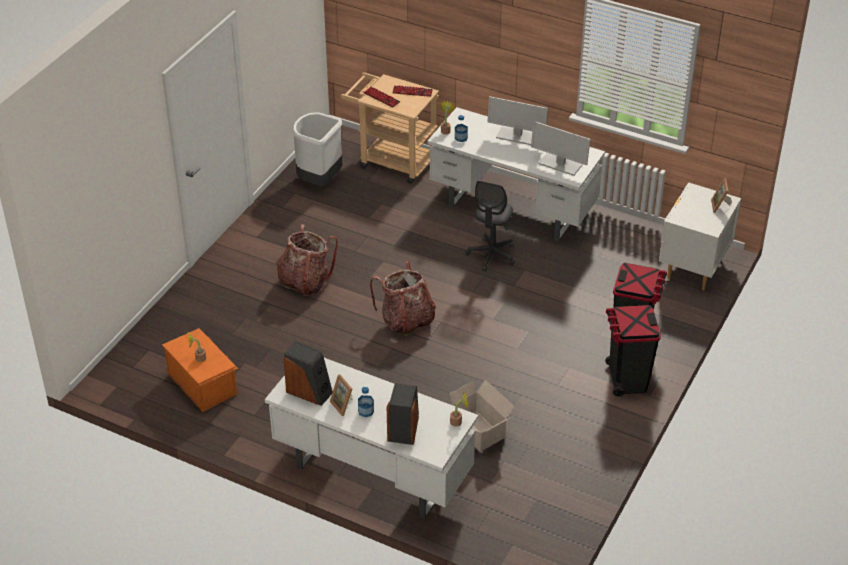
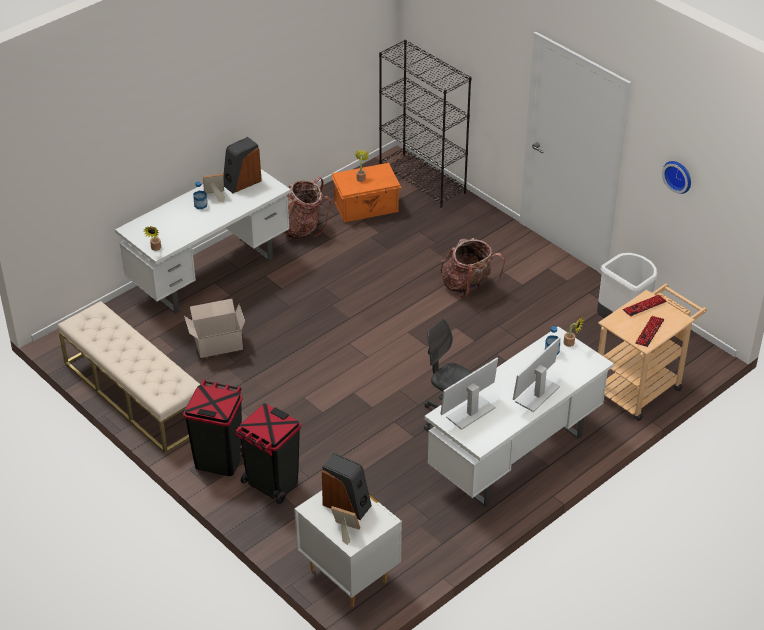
camera: 110 degrees right, 0 degrees up
backpack [370,260,435,336] -> backpack moved to [285,177,331,240]
speaker [387,383,419,445] -> speaker moved to [322,453,372,520]
none -> beige bench [58,301,201,454]
none -> black bookcase [379,40,471,208]
none -> wall clock [662,161,691,194]

